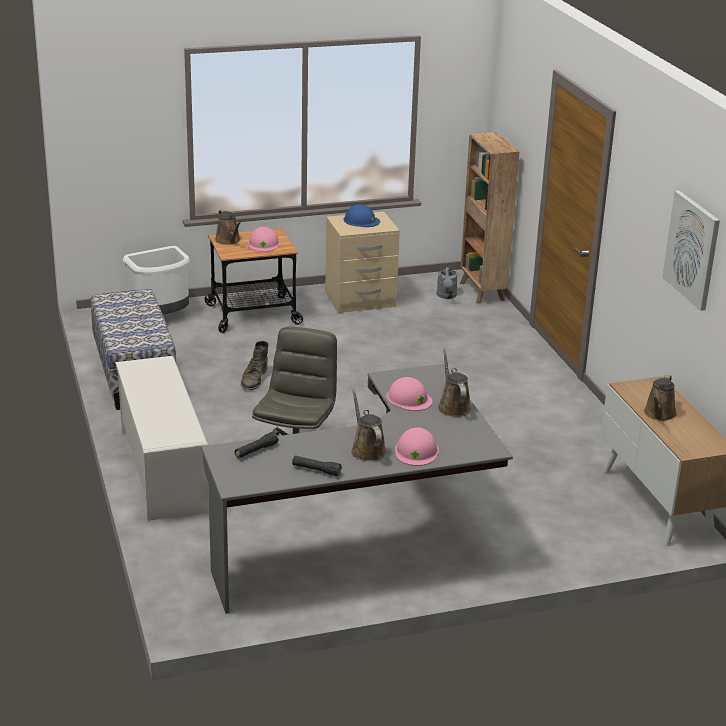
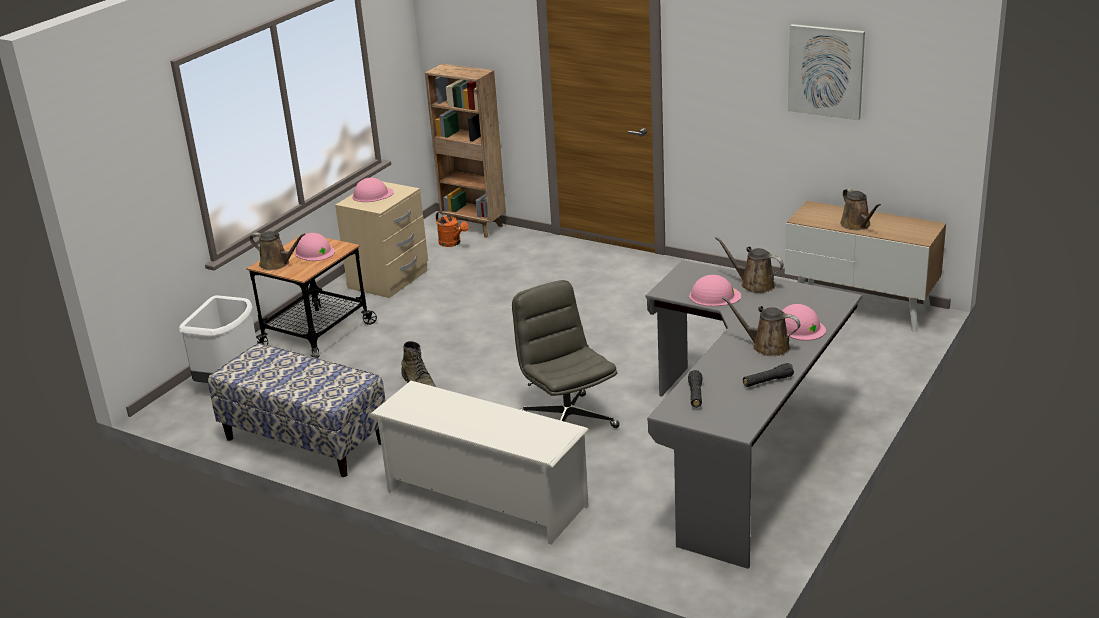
camera: 40 degrees left, 0 degrees up
blue hard hat [343,204,380,227] -> pink hard hat [352,178,394,202]
grey watering can [437,264,458,299] -> orange watering can [436,211,469,247]

